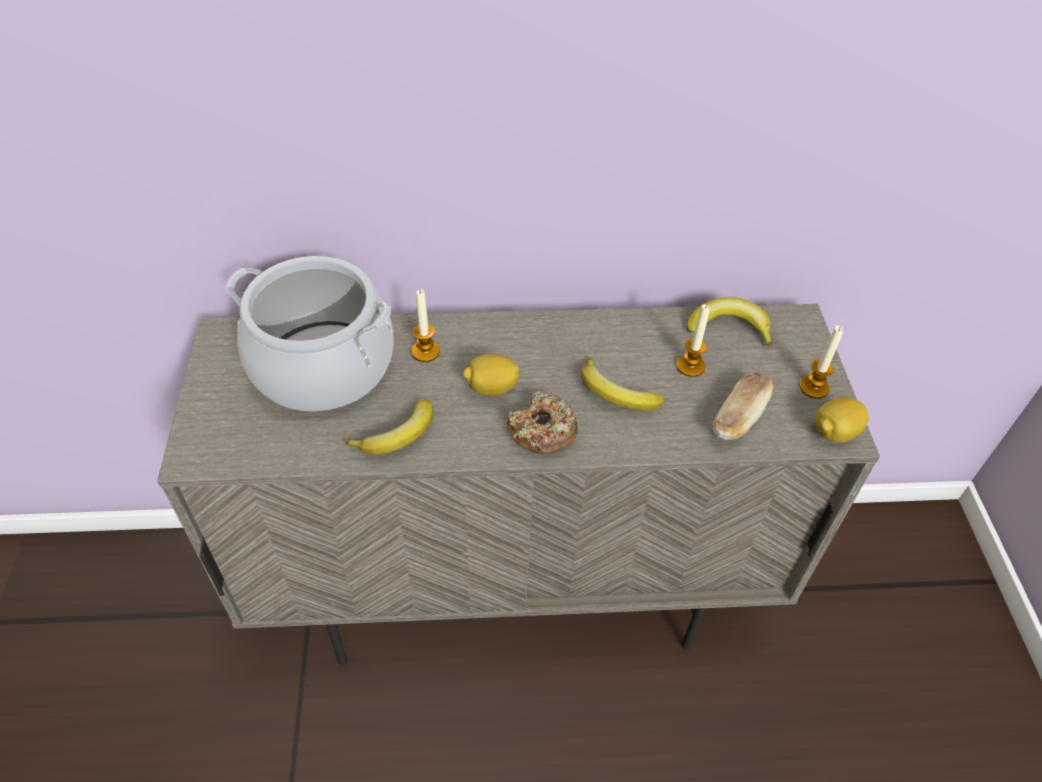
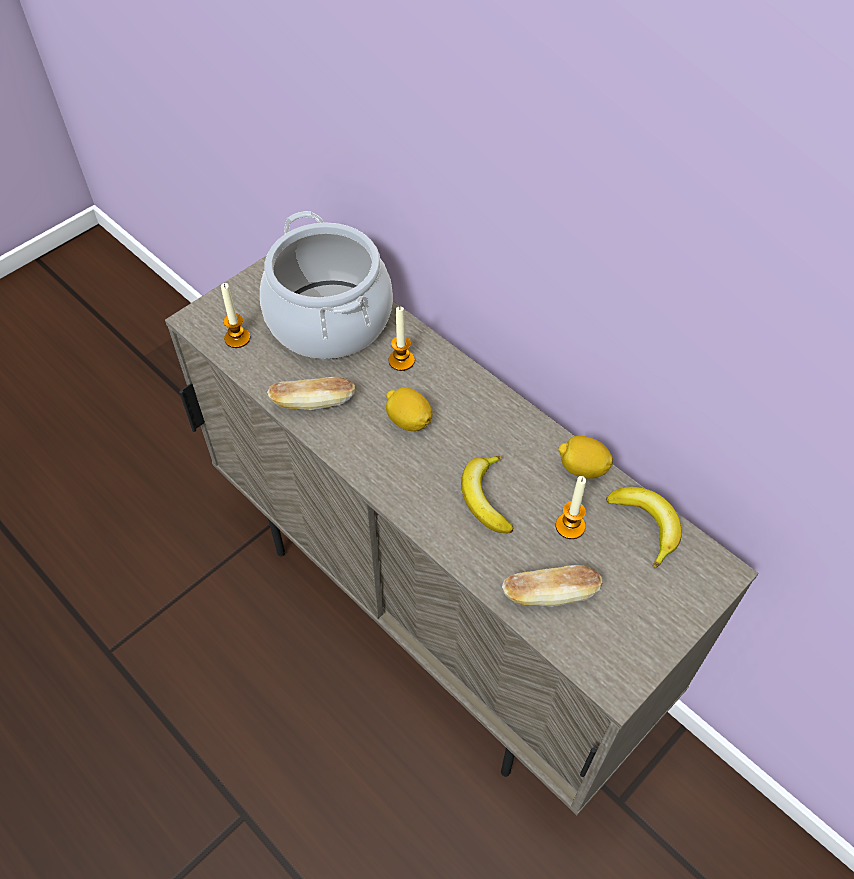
camera: 50 degrees right, 5 degrees up
banana [344,399,433,455] -> bread [267,377,355,410]
donut [507,392,578,454] -> none
candle [799,326,843,399] -> candle moved to [221,283,250,348]
lemon [815,397,869,443] -> lemon moved to [558,436,613,479]

